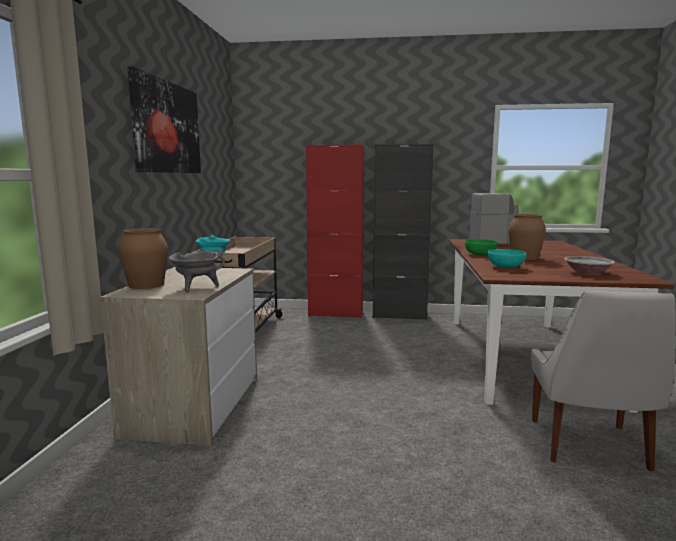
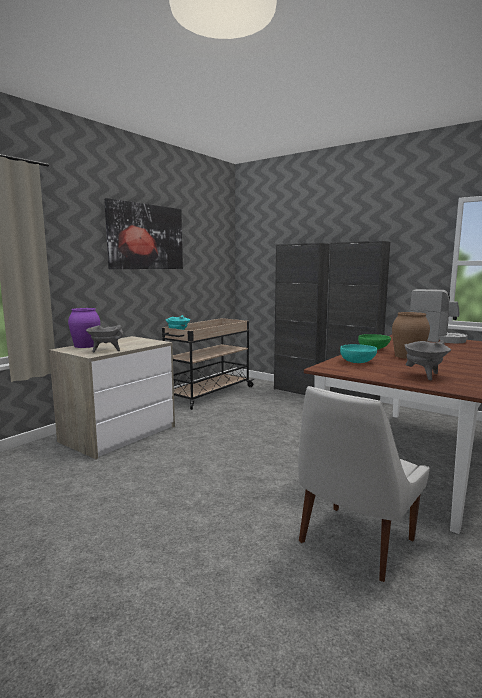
camera: 30 degrees right, 0 degrees up
brown vase [119,228,168,289] -> purple vase [68,308,100,348]
red cabinet [306,144,364,318] -> black cabinet [274,243,330,395]
bowl [564,256,615,275] -> grey cooking pot [404,340,451,381]

